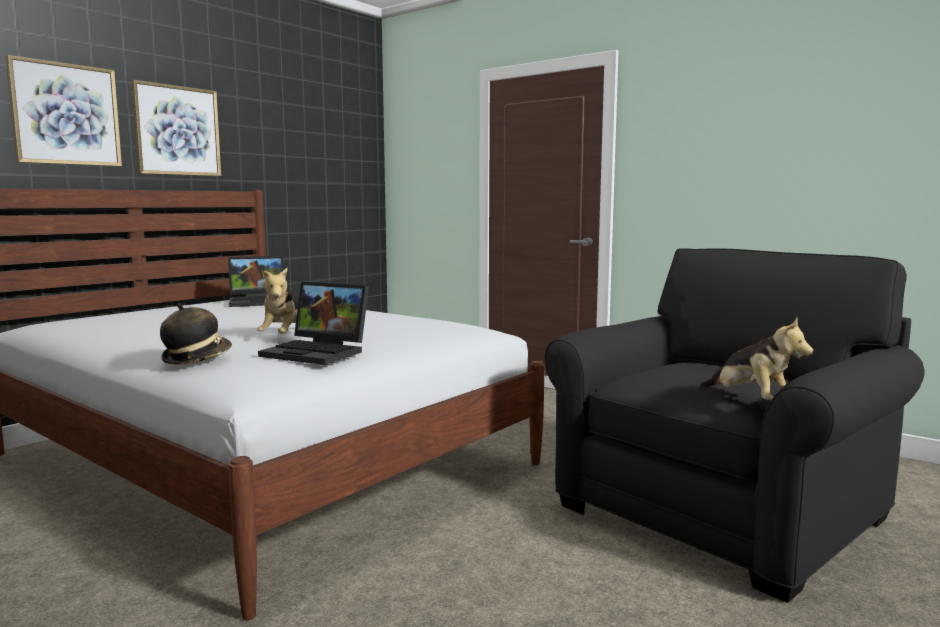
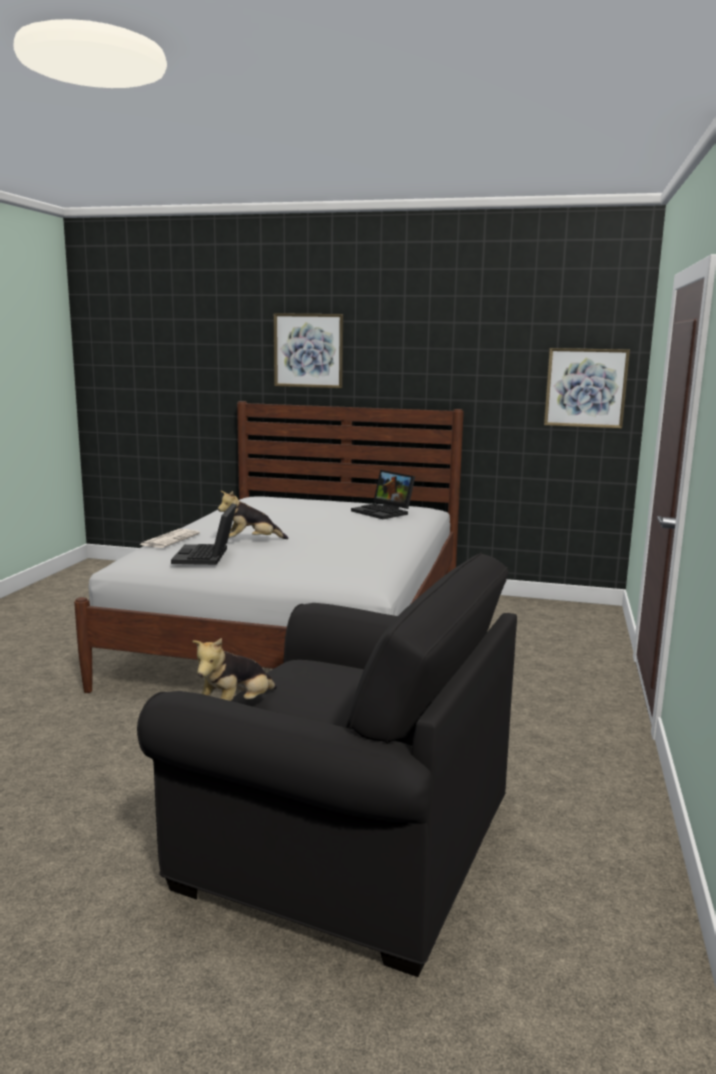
camera: 65 degrees right, 5 degrees up
picture [131,80,221,176] -> picture moved to [544,348,630,428]
hat [160,303,232,365] -> newspaper [140,529,200,548]

